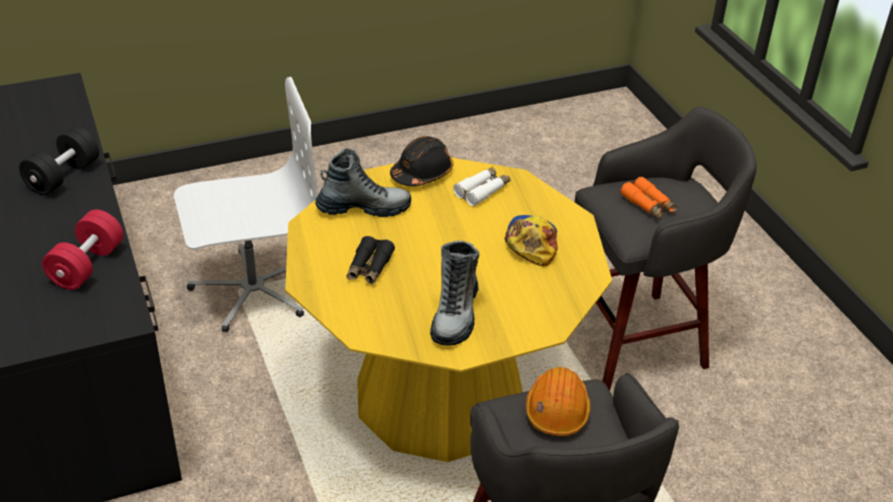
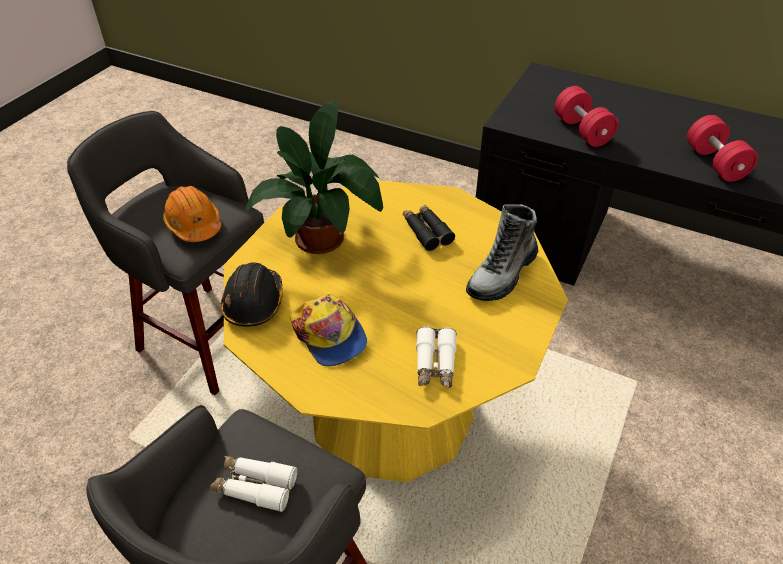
camera: 140 degrees right, 5 degrees up
black dumbbell [19,126,99,195] -> red dumbbell [687,115,758,182]
white office chair [174,77,318,332] -> none
black hard hat [390,136,453,186] -> black hard hat moved to [220,262,283,327]
boot [430,240,479,346] -> potted plant [245,100,383,254]
orange binoculars [620,176,678,219] -> white binoculars [210,456,297,512]

